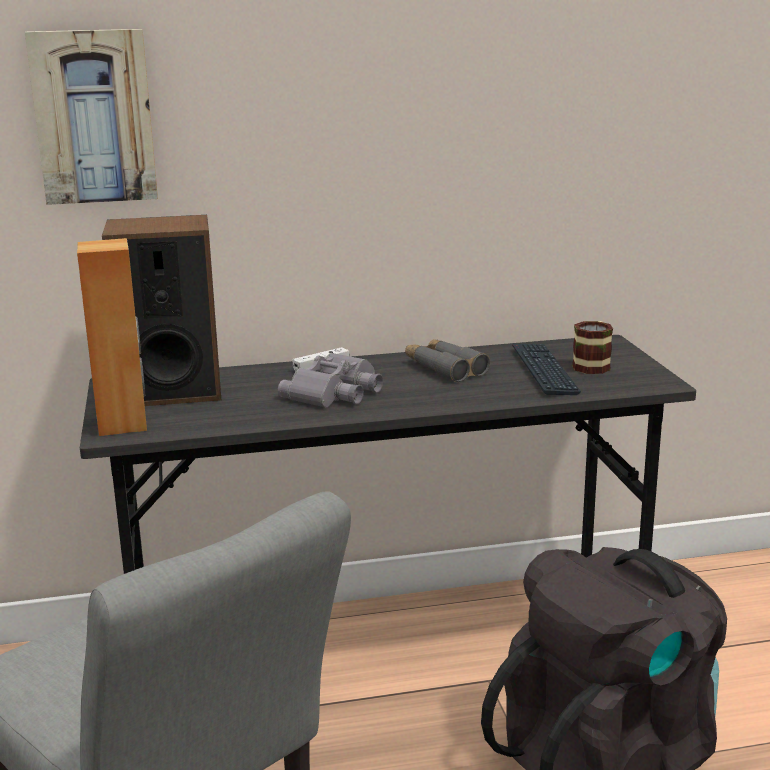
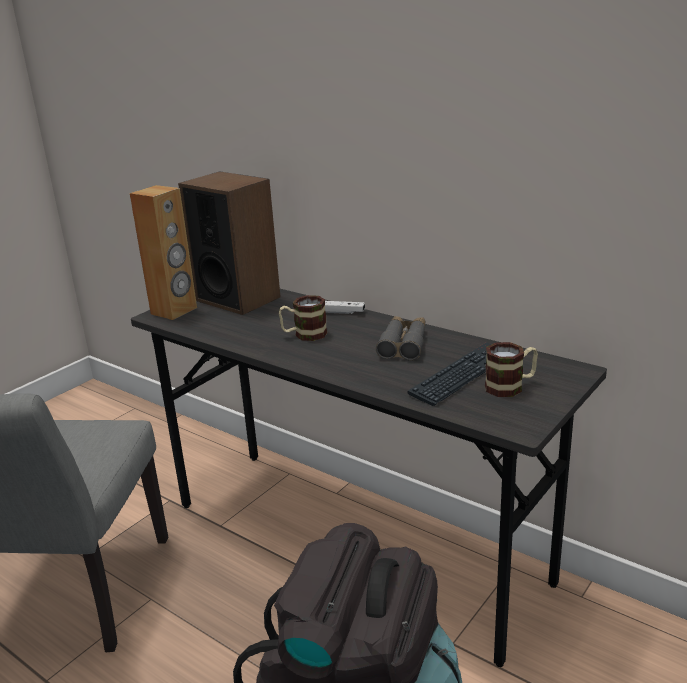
camera: 50 degrees right, 5 degrees up
picture [25,29,158,205] -> none
grey binoculars [278,353,383,408] -> mug [279,295,328,341]

